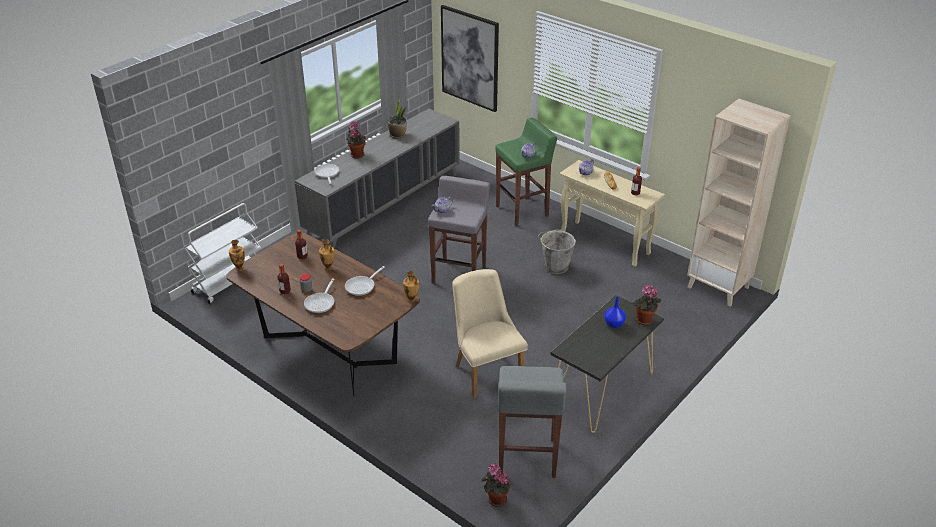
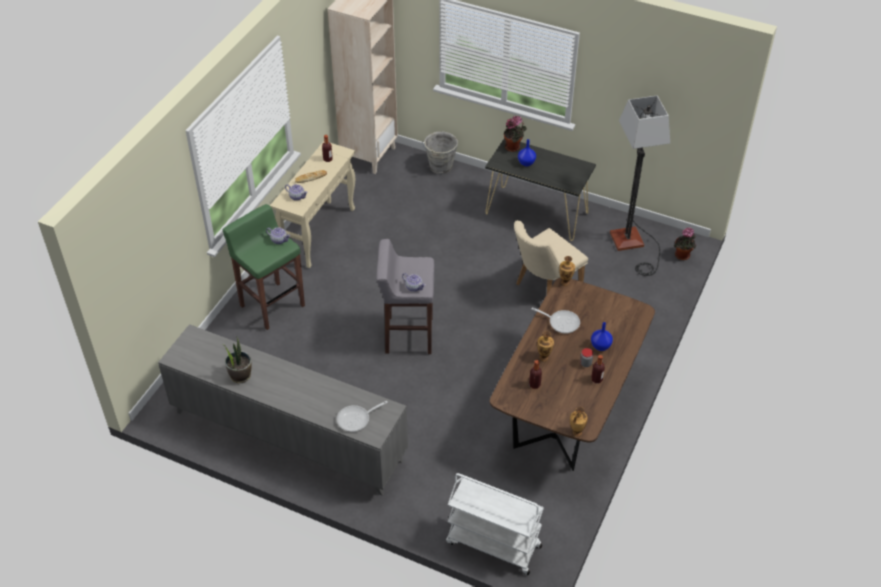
camera: 105 degrees left, 10 degrees up
frying pan [304,278,334,313] -> blue vase [591,322,613,351]
potted plant [346,121,366,159] -> none
picture [441,5,499,112] -> none
grey stool [498,366,566,478] -> floor lamp [610,96,670,276]
grey bucket [538,229,576,274] -> grey bucket moved to [422,132,458,174]

